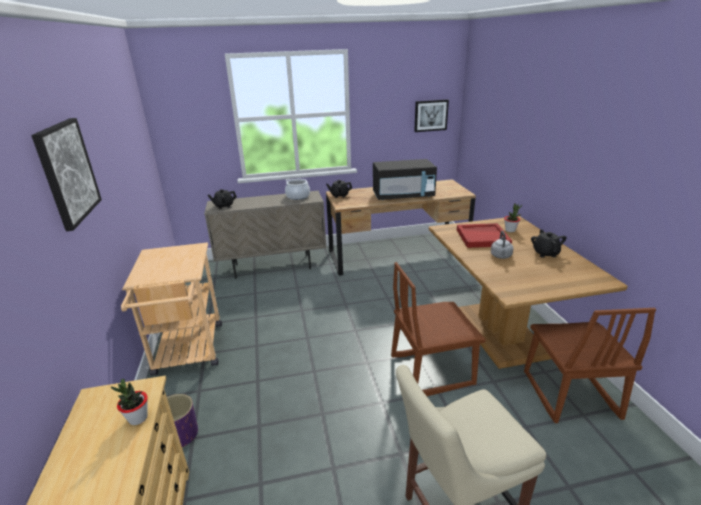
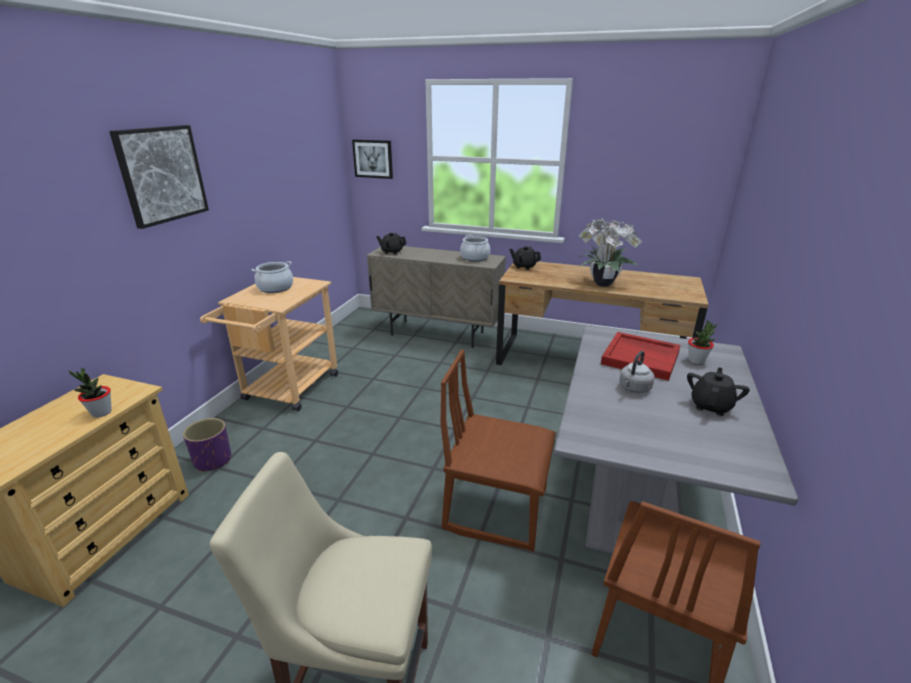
camera: 30 degrees right, 0 degrees up
black microwave [373,159,437,200] -> potted plant [579,218,642,287]
picture [414,100,449,132] -> picture moved to [352,140,393,179]
brown dining table [429,216,628,369] -> grey dining table [554,326,798,554]
none -> cooking pot [251,261,293,293]

